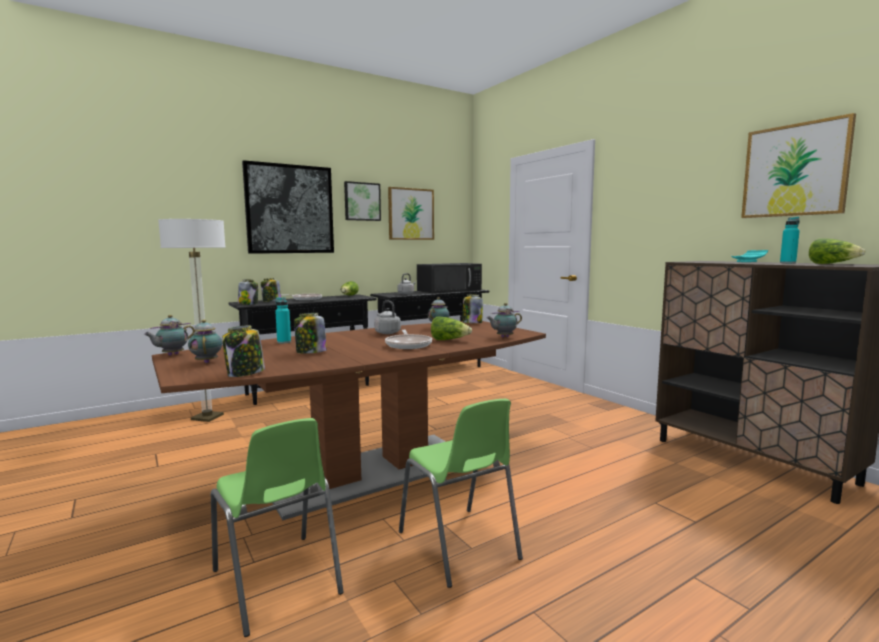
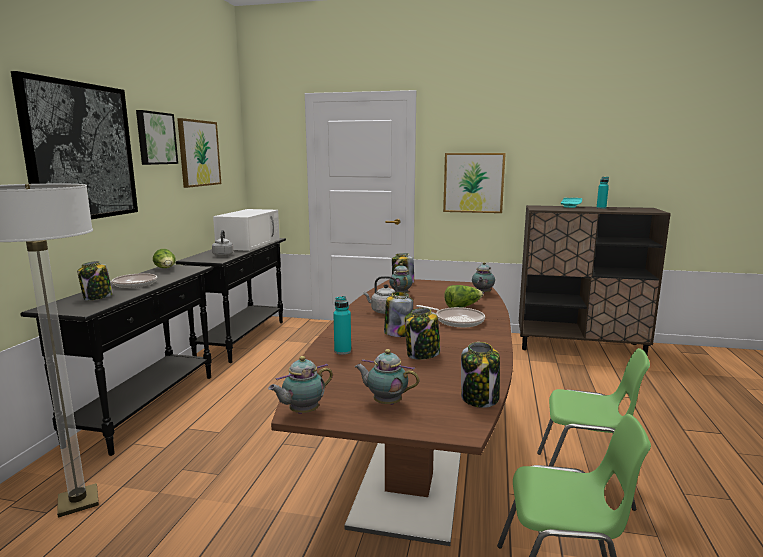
camera: 45 degrees left, 5 degrees up
teapot [144,315,195,356] -> teapot turned 60 degrees clockwise [268,356,333,414]
jar [238,279,258,305] -> jar moved to [384,292,413,337]
black microwave [417,263,482,293] -> white microwave [213,209,280,251]
picture [741,113,856,218] -> picture moved to [443,153,506,213]
lettuce [809,239,865,264] -> none

